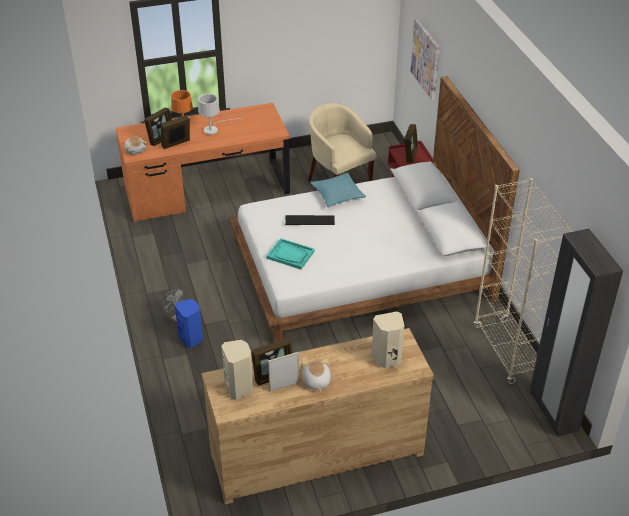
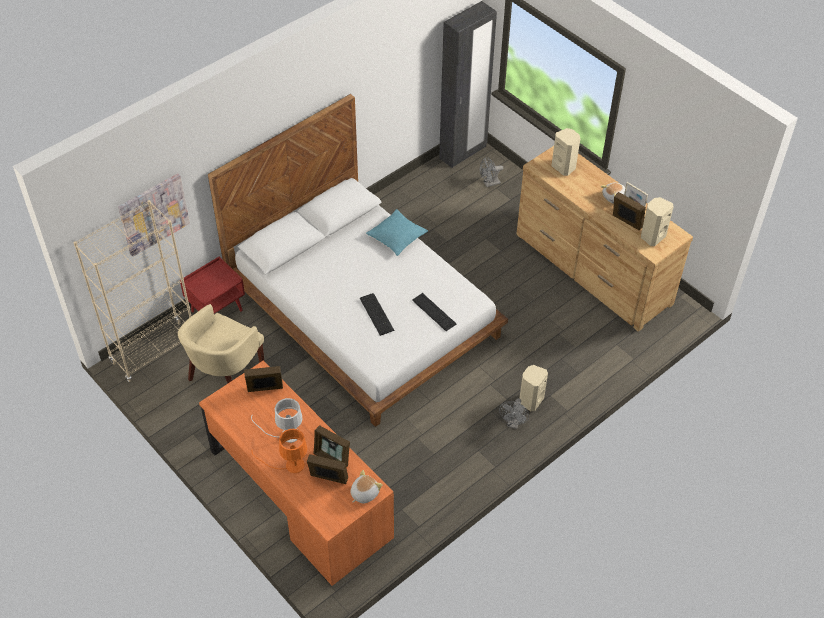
camera: 115 degrees left, 10 degrees up
blue speaker [175,299,203,348] -> beige speaker [520,365,548,411]
turquoise tray [267,238,315,269] -> keyboard [412,293,456,331]
turquoise pillow [311,173,366,207] -> turquoise pillow moved to [366,209,428,256]
picture frame [404,124,418,163] -> picture frame moved to [244,366,283,392]
beige bookcase [474,178,574,384] -> beige bookcase moved to [73,200,191,382]
none -> grey fan [480,157,503,187]

